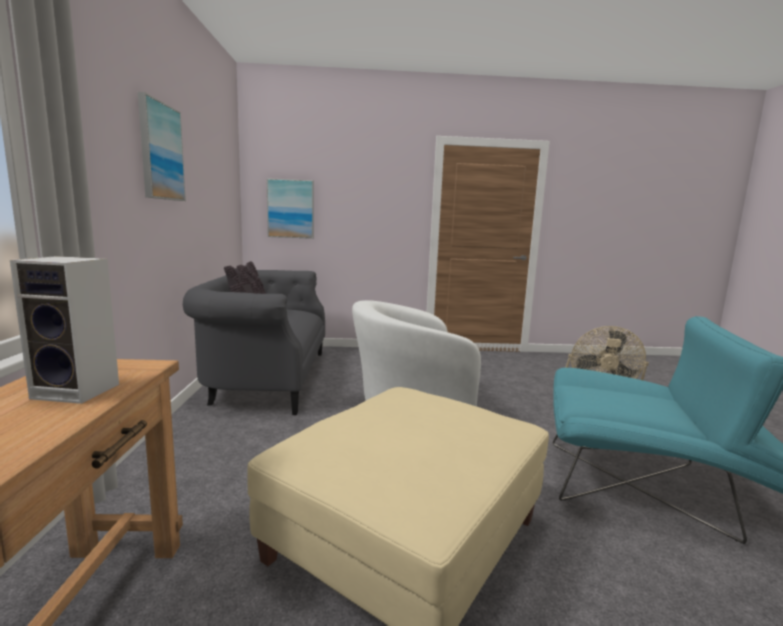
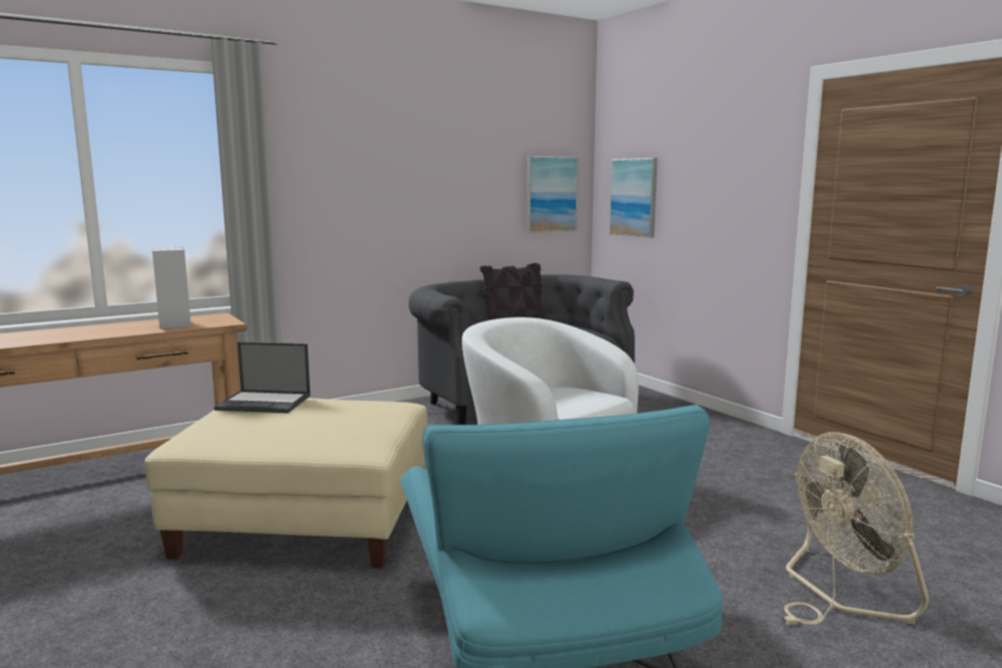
camera: 60 degrees right, 0 degrees up
picture [138,92,186,201] -> picture moved to [526,156,578,233]
none -> laptop [214,342,310,413]

